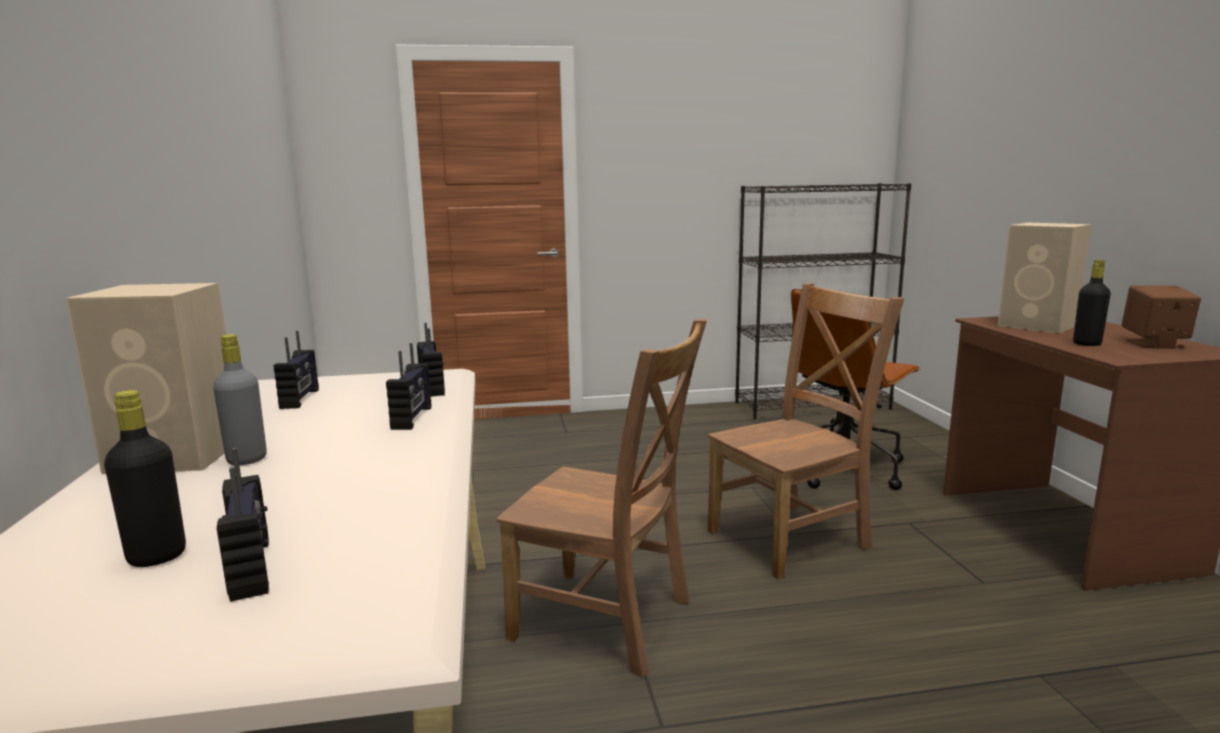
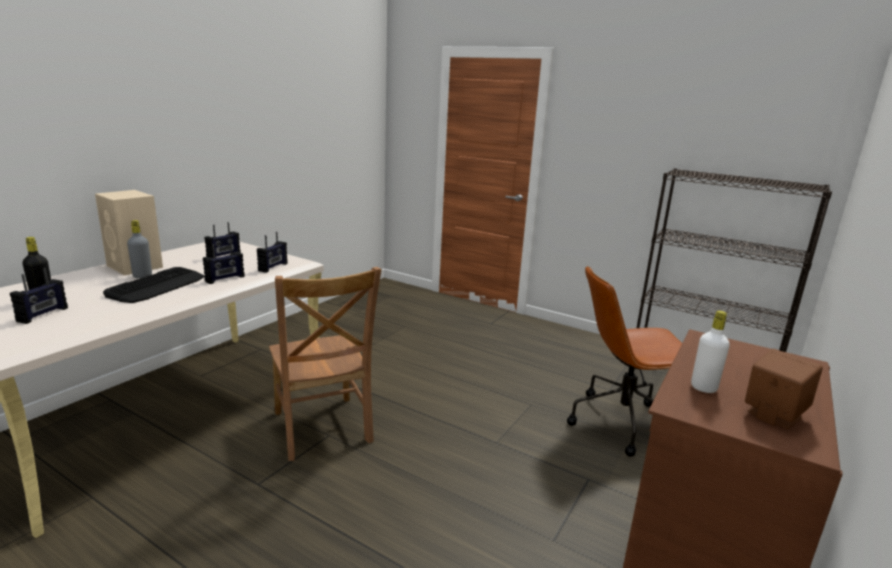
camera: 40 degrees right, 5 degrees up
brown chair [708,283,904,579] -> none
beige speaker [998,223,1091,334] -> none
black bottle [1073,260,1111,346] -> white bottle [691,311,730,393]
none -> keyboard [103,267,205,303]

